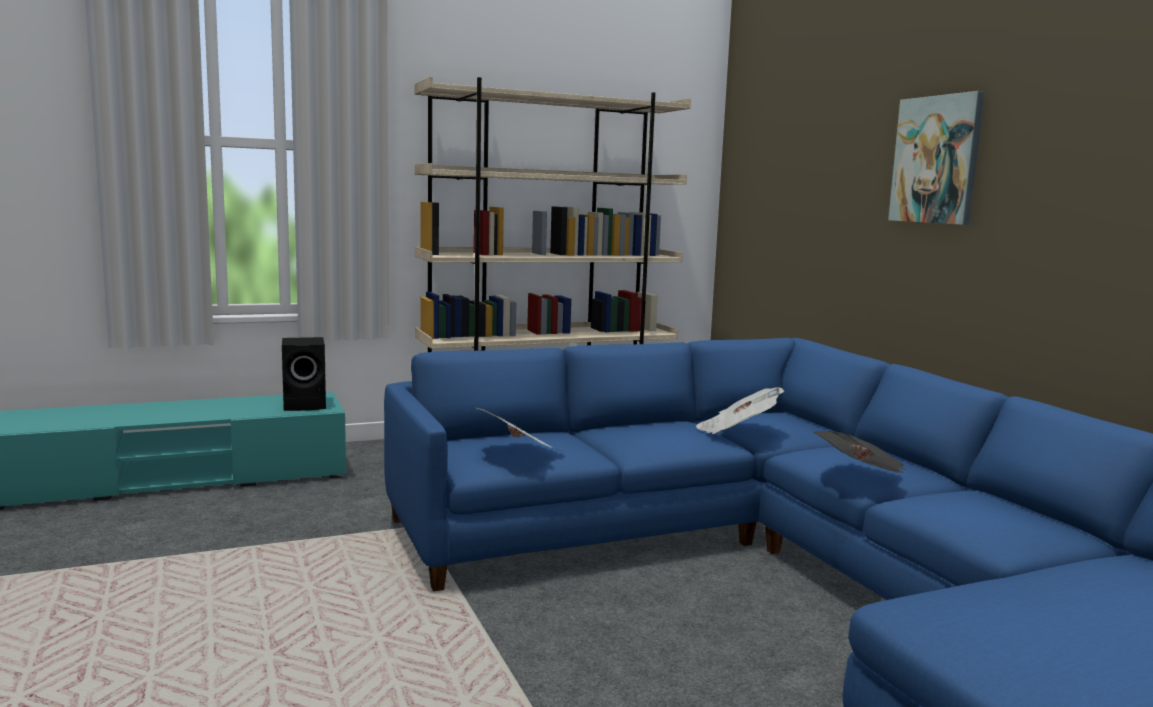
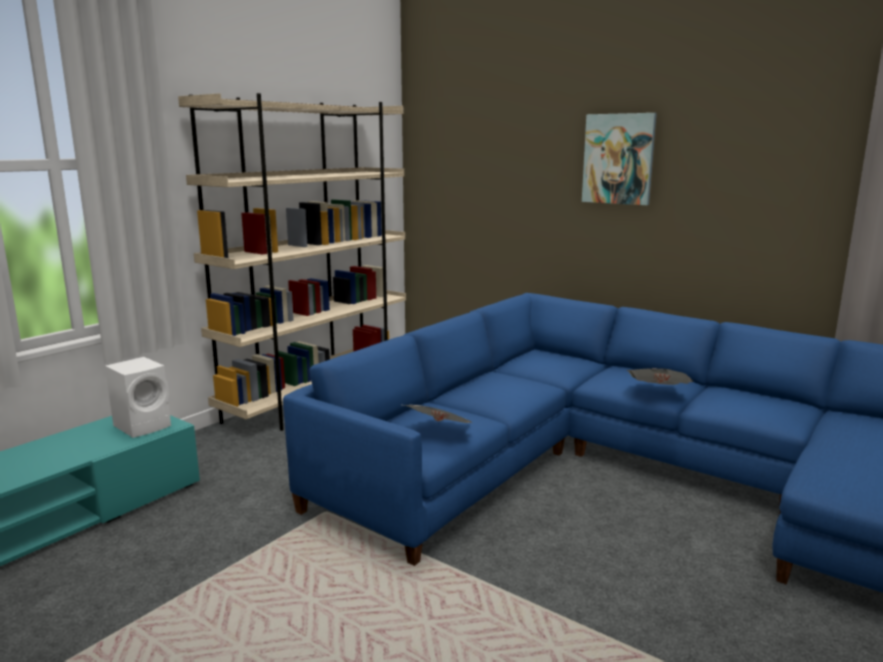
camera: 30 degrees left, 5 degrees up
black speaker [282,337,326,411] -> white speaker [105,357,171,438]
newspaper [696,387,784,434] -> none

